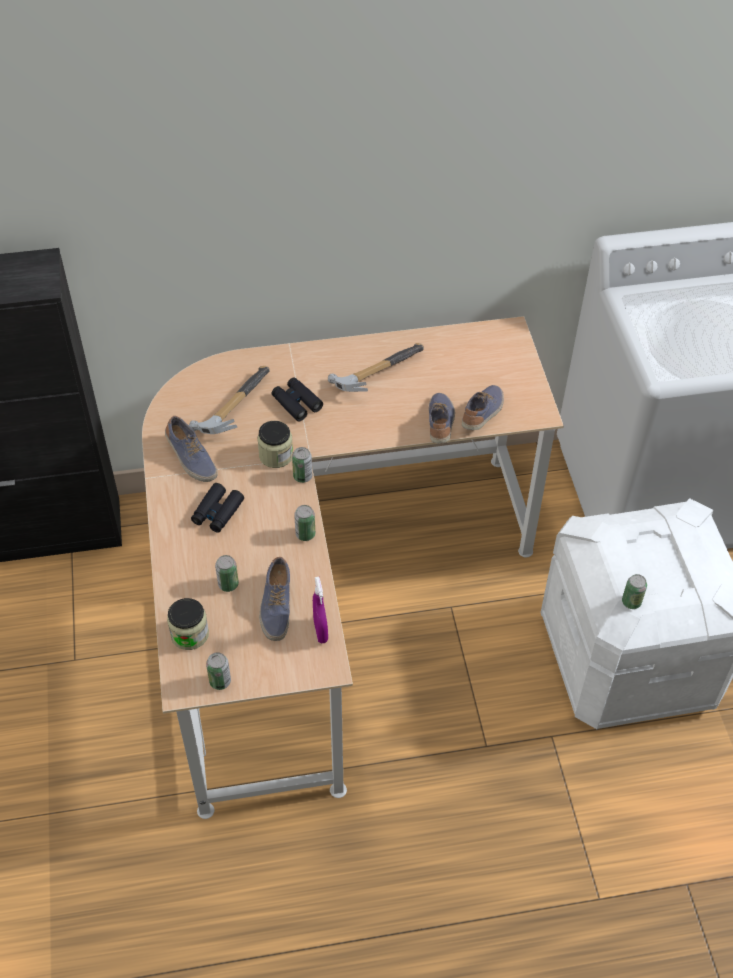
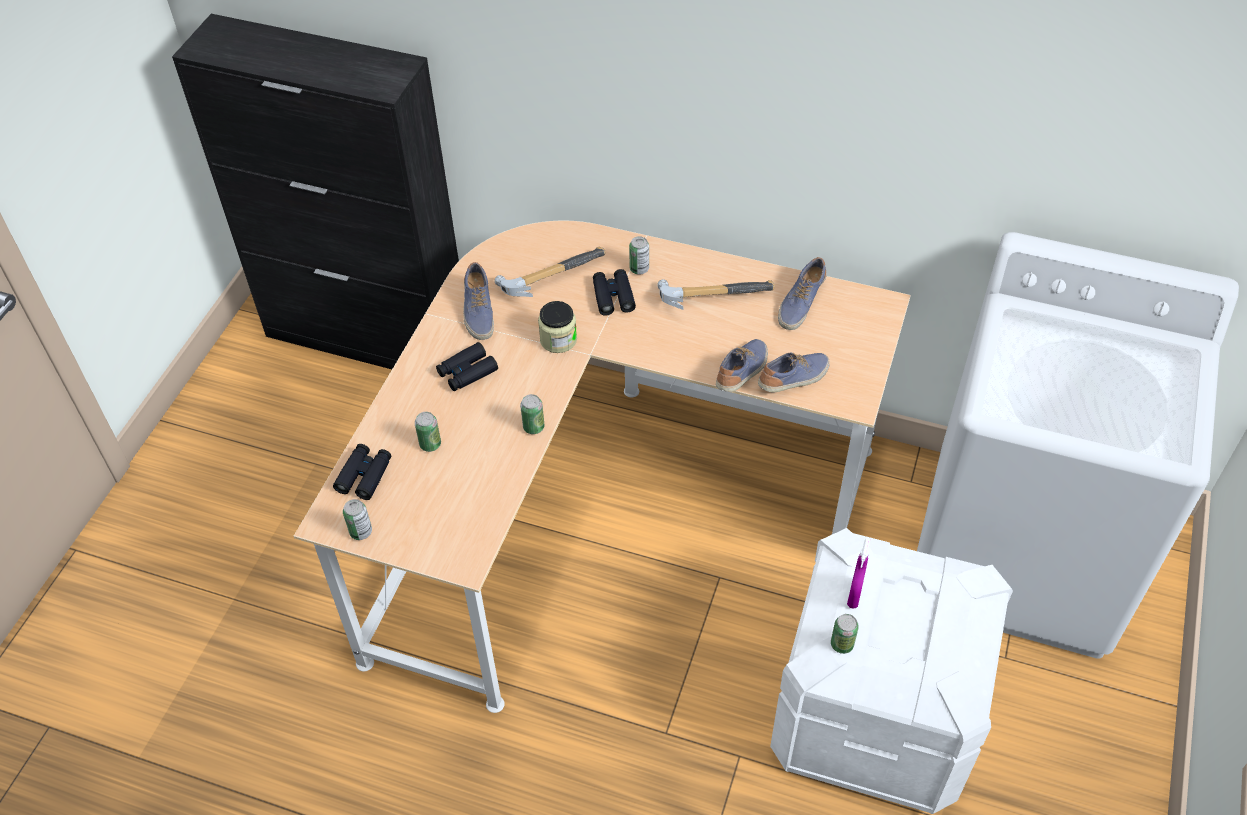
camera: 30 degrees right, 0 degrees up
jar [167,598,209,650] -> black binoculars [333,444,391,500]
shoe [259,557,290,641] -> shoe moved to [778,257,827,330]
can [292,447,312,483] -> can moved to [629,236,649,275]
purple spray bottle [313,577,328,643] -> purple spray bottle moved to [847,538,870,609]

